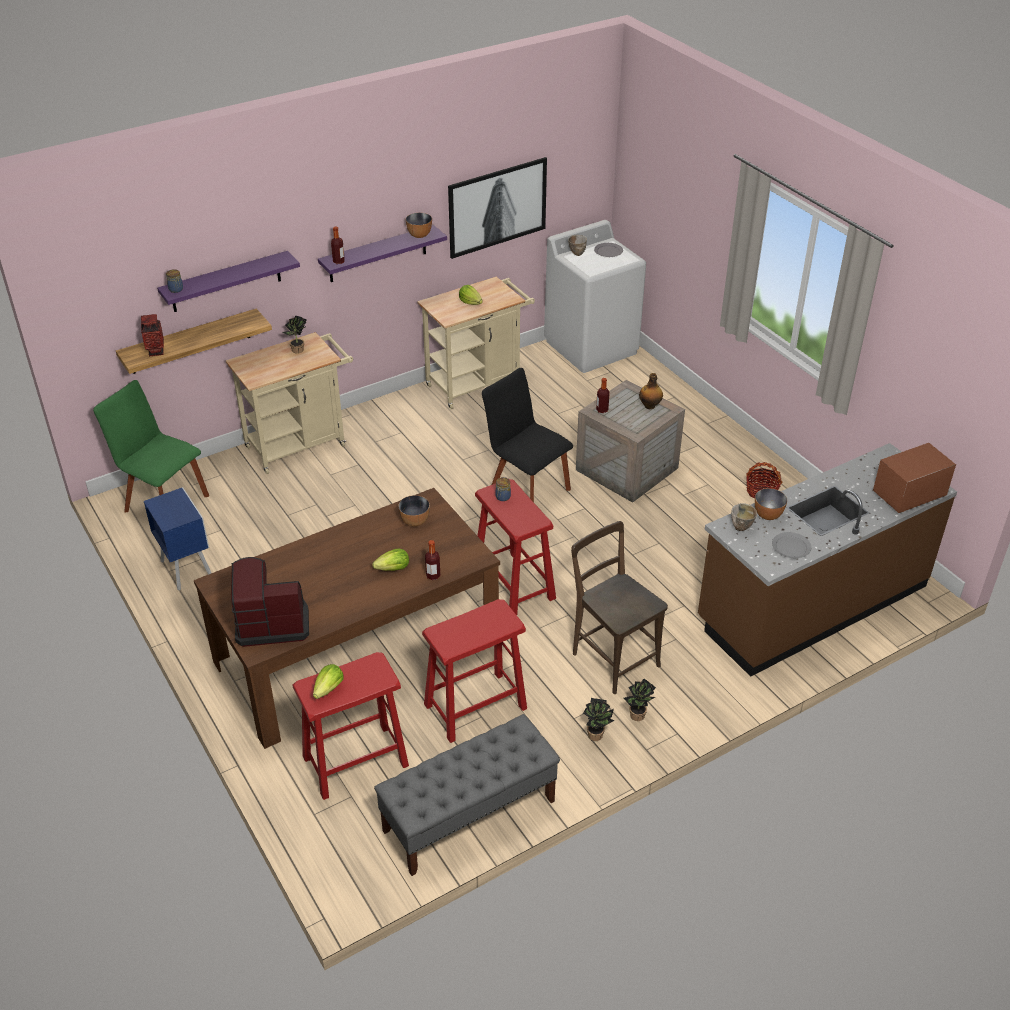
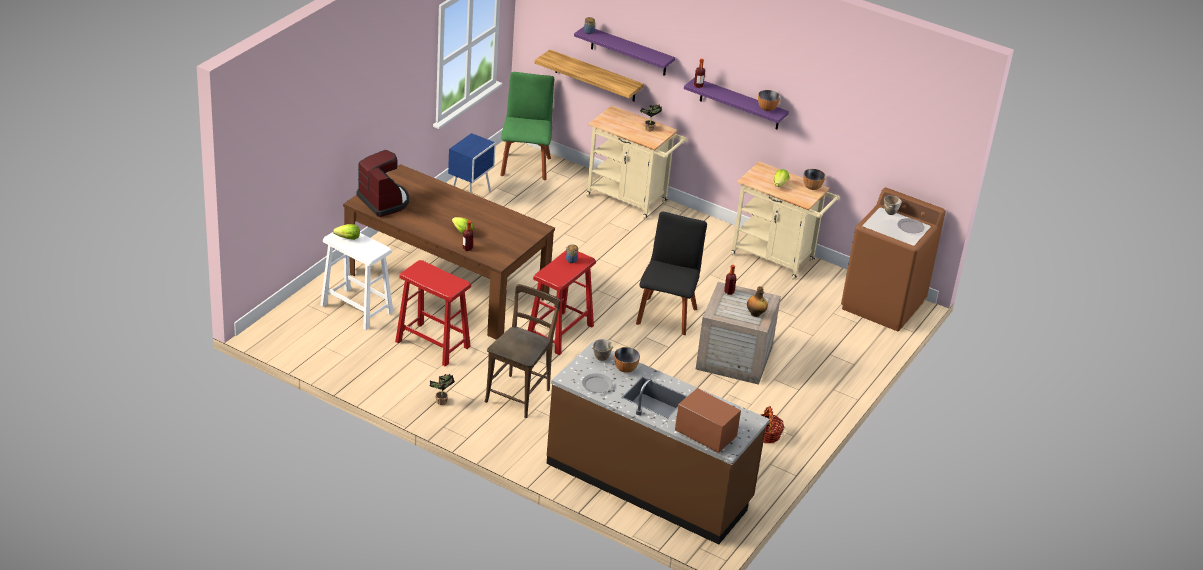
camera: 60 degrees right, 5 degrees down
vase [141,314,164,356] -> none
red stool [293,652,409,800] -> white stool [320,232,393,330]
grey bench [374,714,560,876] -> none
bowl [398,495,430,527] -> bowl moved to [803,169,825,190]
picture [448,157,547,259] -> none
white washing machine [544,220,646,373] -> brown washing machine [841,188,946,331]
potted plant [623,679,656,721] -> none

